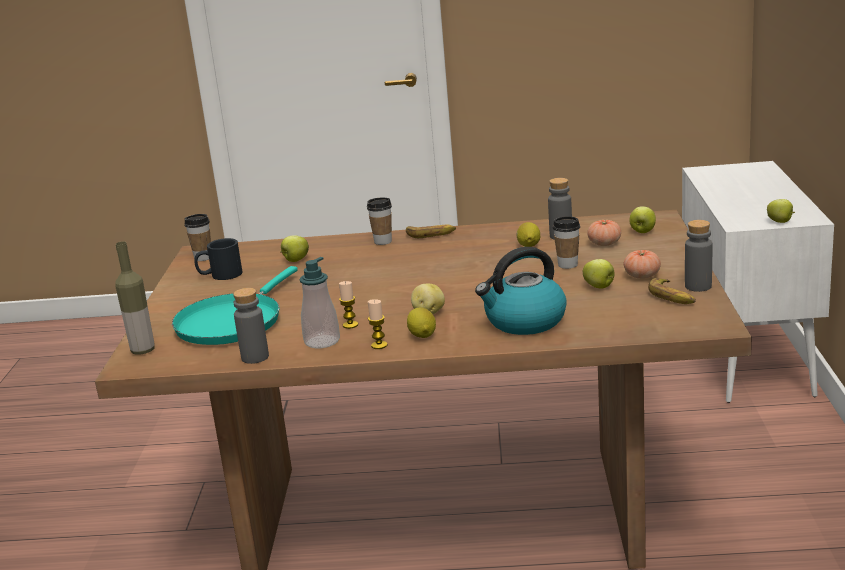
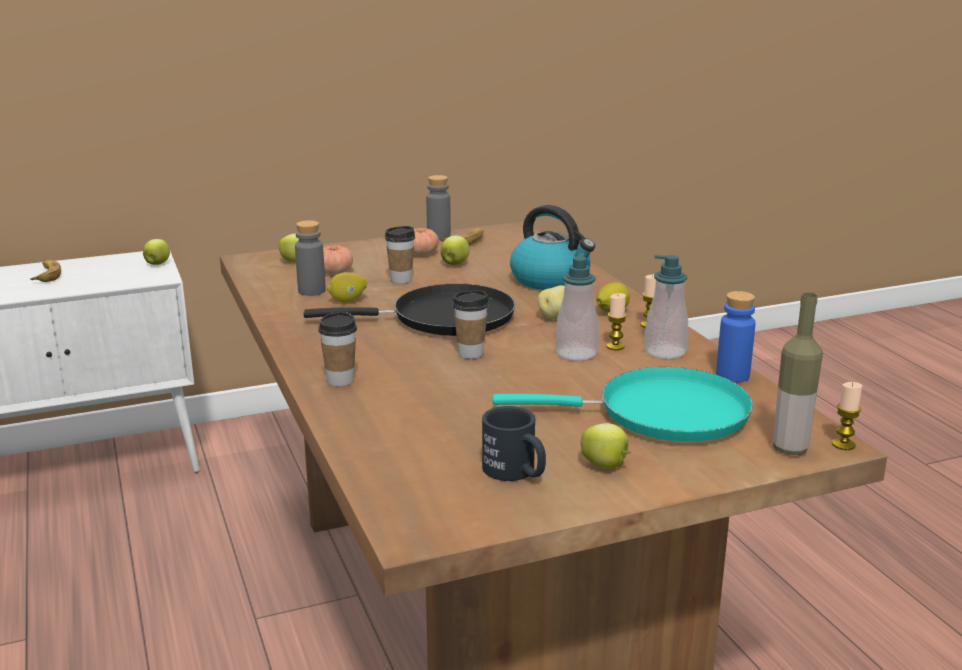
camera: 115 degrees left, 0 degrees up
cup [184,214,211,261] -> cup moved to [452,291,489,359]
grey bottle [233,288,269,364] -> blue bottle [716,291,756,383]
apple [280,235,309,262] -> apple moved to [581,423,631,469]
banana [406,225,456,238] -> banana moved to [30,260,61,282]
none -> black frying pan [304,284,516,336]
none -> soap dispenser [555,253,598,361]
none -> candle [832,382,862,450]

